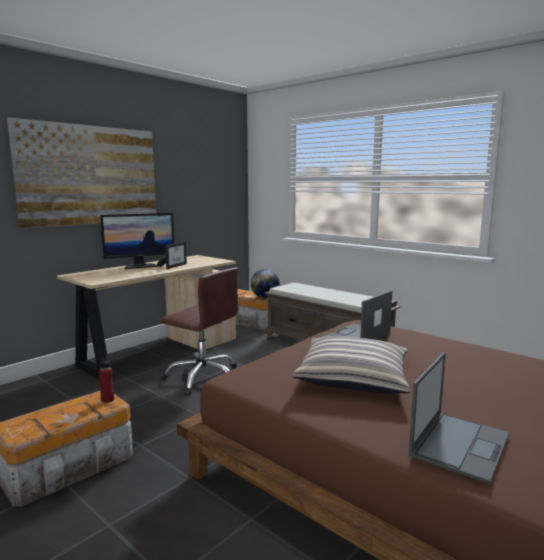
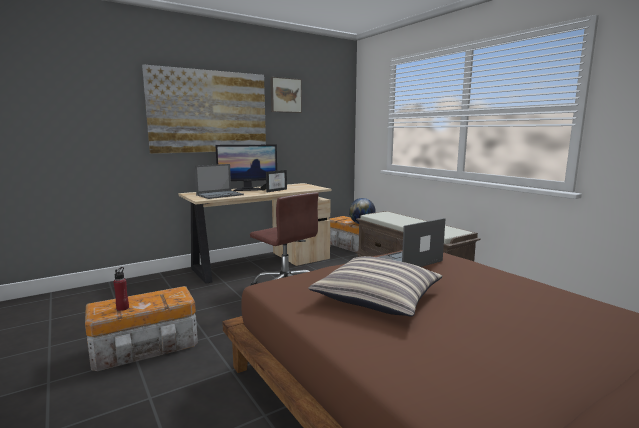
camera: 15 degrees right, 0 degrees up
red bottle [99,355,114,403] -> red bottle moved to [113,267,129,311]
laptop [408,352,509,484] -> laptop moved to [195,164,244,199]
none -> picture [270,77,302,113]

